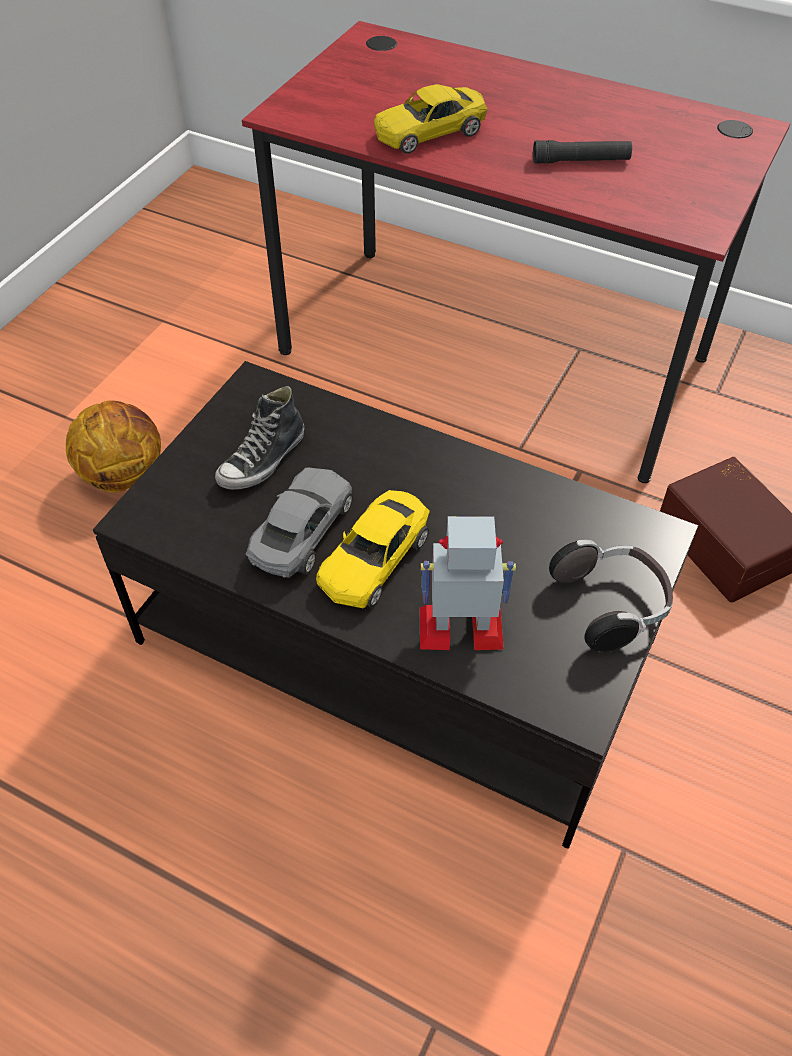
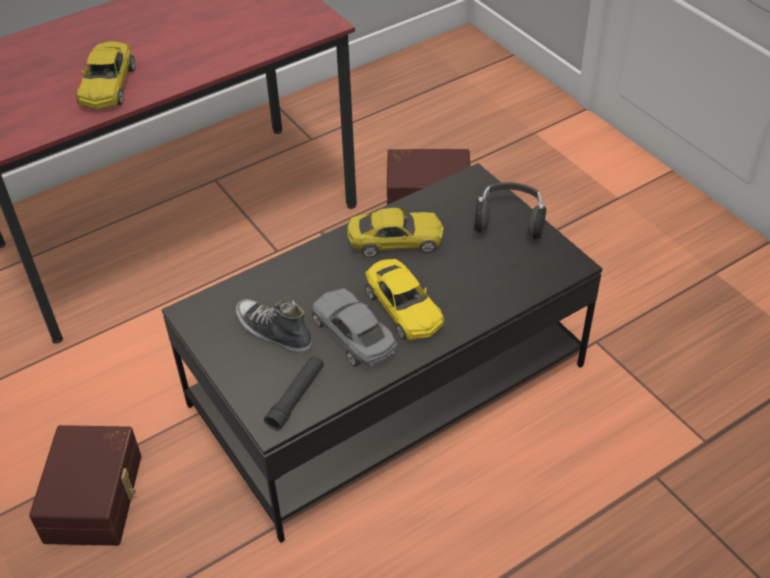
camera: 60 degrees left, 5 degrees down
basketball [66,400,161,493] -> brown storage box [29,425,141,546]
shoe [215,386,304,490] -> shoe turned 150 degrees clockwise [235,297,312,354]
toy robot [420,516,516,650] -> none
black flashlight [533,140,632,164] -> black flashlight moved to [264,356,324,431]
none -> yellow toy car [347,208,444,257]

